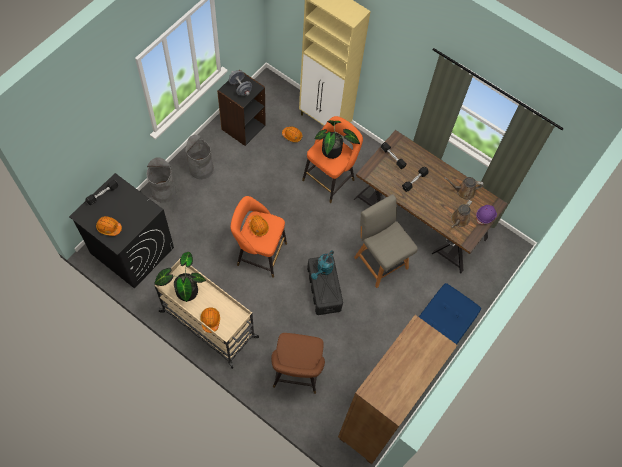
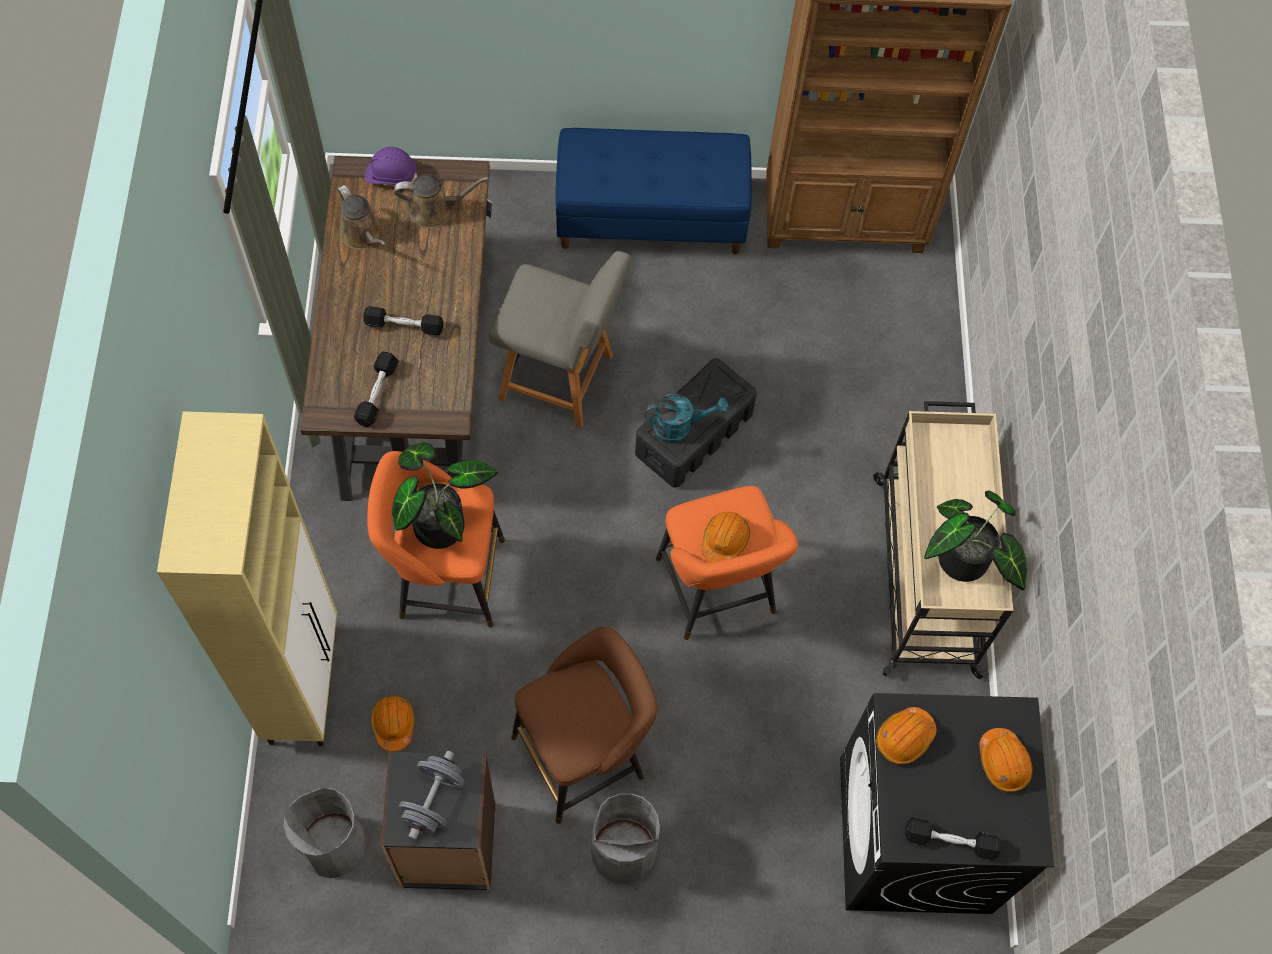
camera: 125 degrees left, 0 degrees up
grey trash can [147,157,176,203] -> grey trash can moved to [284,787,366,878]
orange hard hat [200,307,220,333] -> orange hard hat moved to [876,707,936,764]
brown stool [271,333,325,394] -> brown stool moved to [511,627,657,824]
grey chair [354,194,418,288] -> grey chair turned 90 degrees counterclockwise [489,251,630,428]

